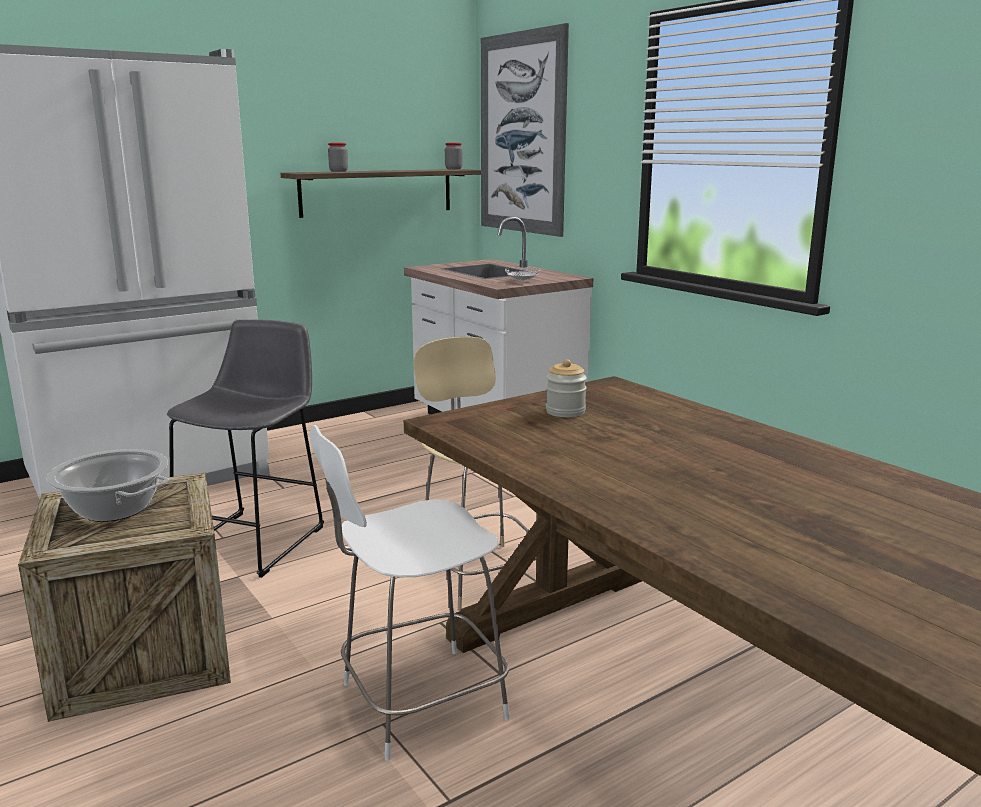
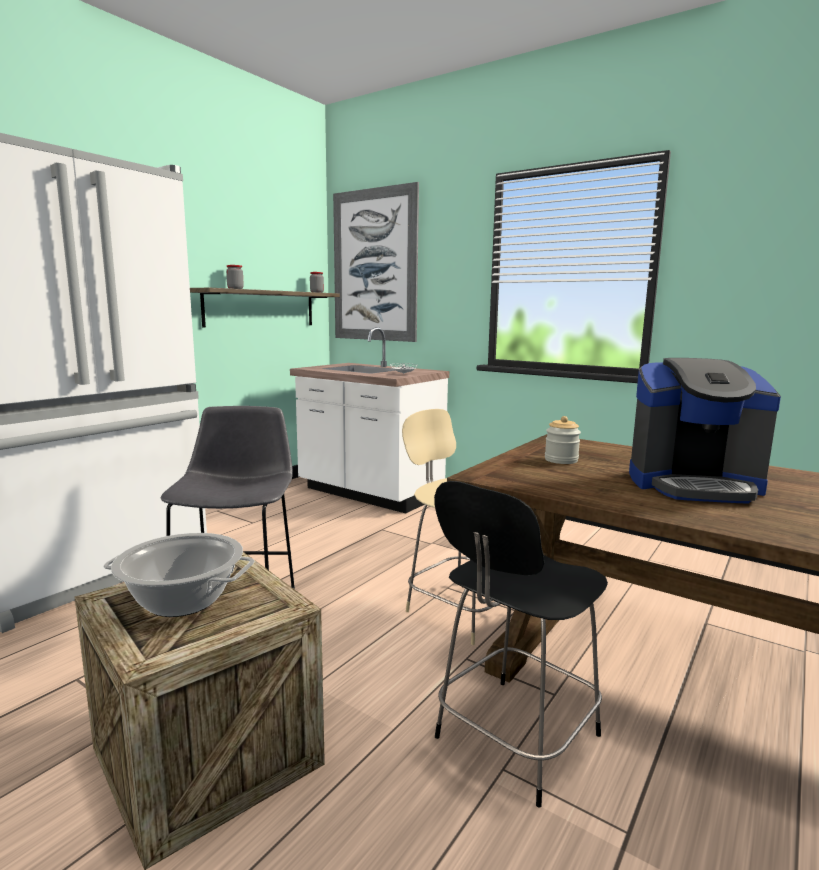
camera: 20 degrees left, 5 degrees down
white chair [310,425,510,761] -> black chair [434,481,608,808]
none -> coffee machine [629,358,781,504]

